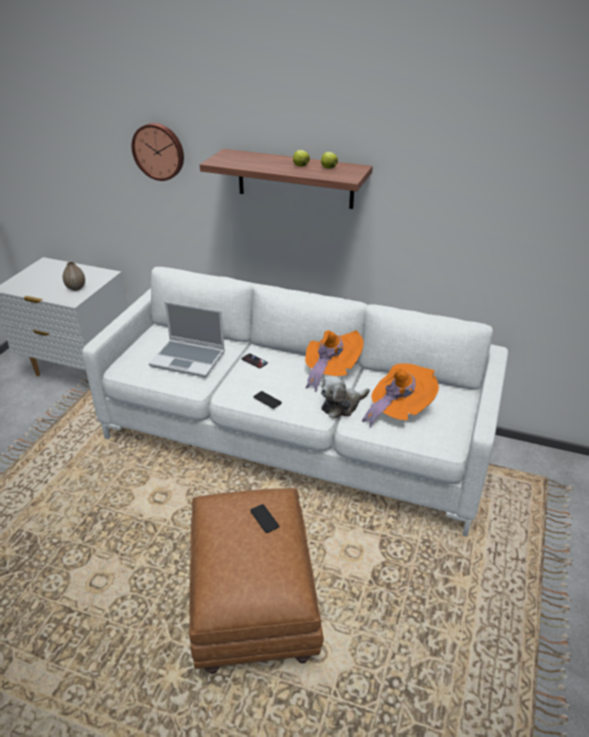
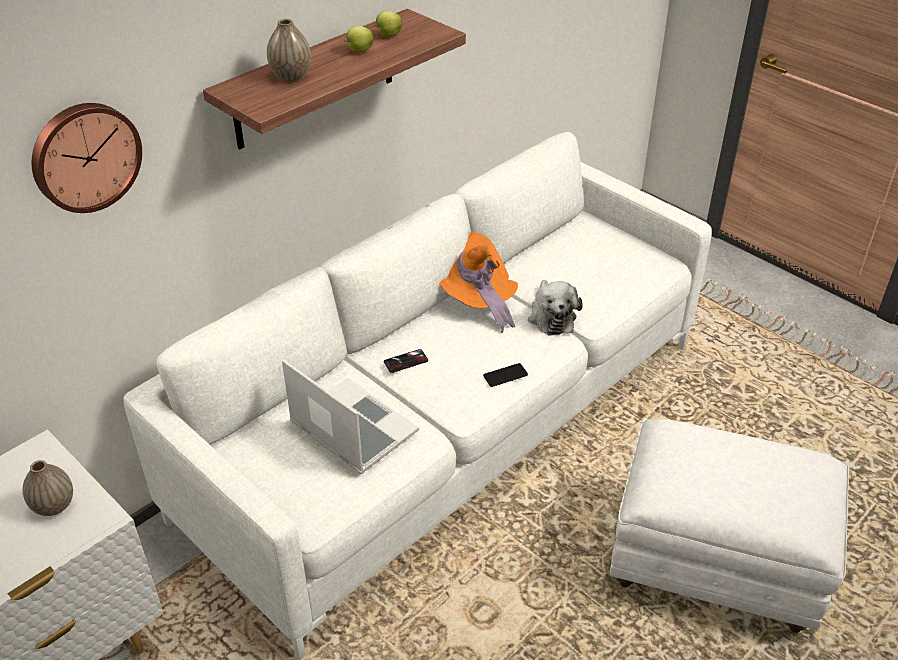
camera: 65 degrees left, 5 degrees up
laptop [149,301,225,377] -> laptop turned 90 degrees counterclockwise [282,359,419,474]
brown ottoman [189,488,324,674] -> white ottoman [610,419,849,633]
phone [250,504,279,533] -> none
orange hat [362,363,439,428] -> none
none -> vase [267,19,311,81]

